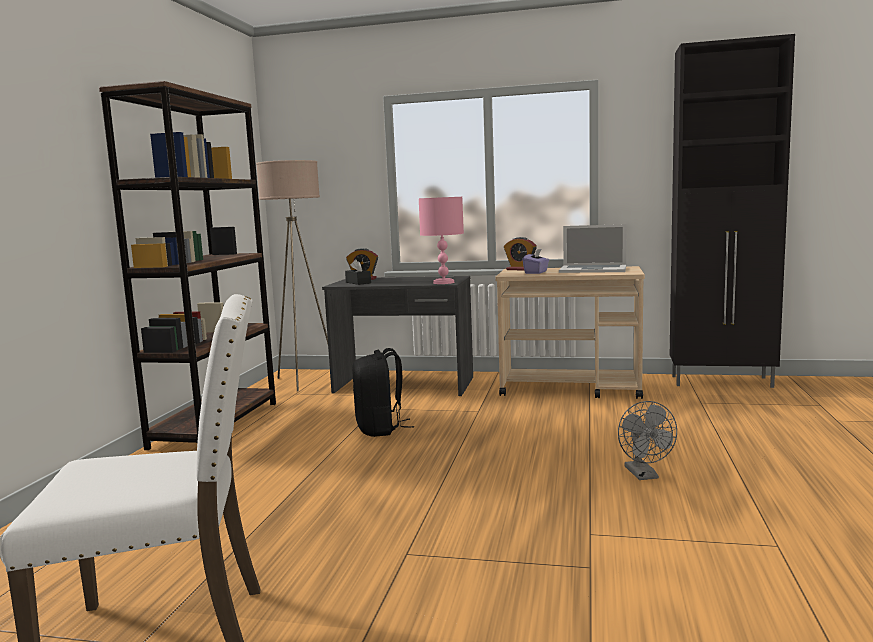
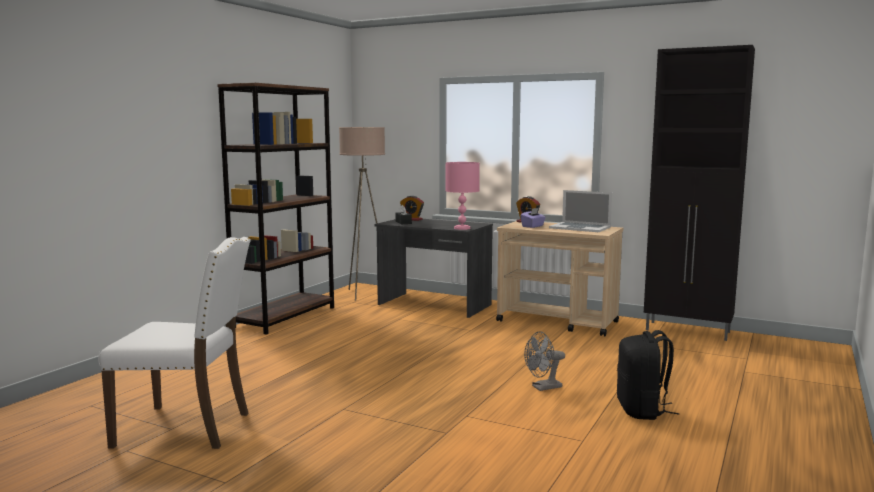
camera: 15 degrees right, 0 degrees up
black backpack [352,348,414,437] -> black backpack moved to [617,330,679,420]
grey fan [618,401,677,480] -> grey fan turned 60 degrees clockwise [524,331,565,391]

